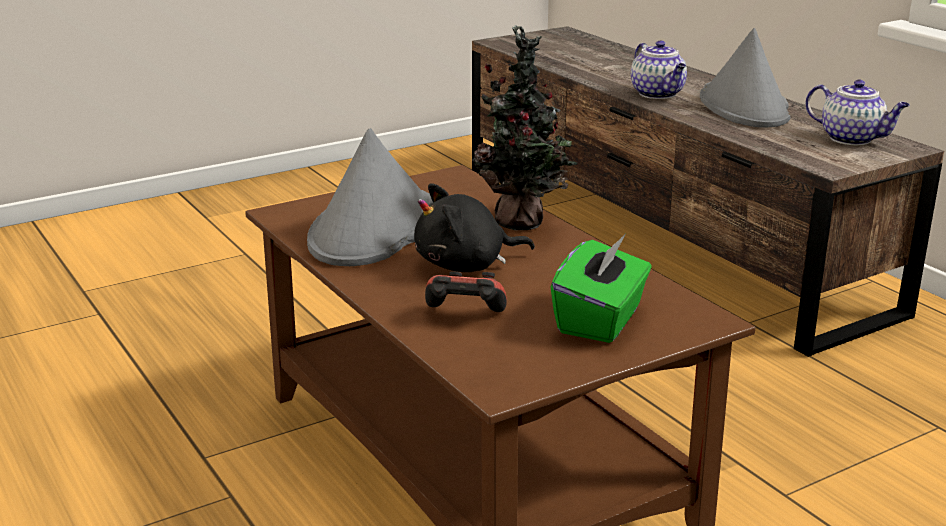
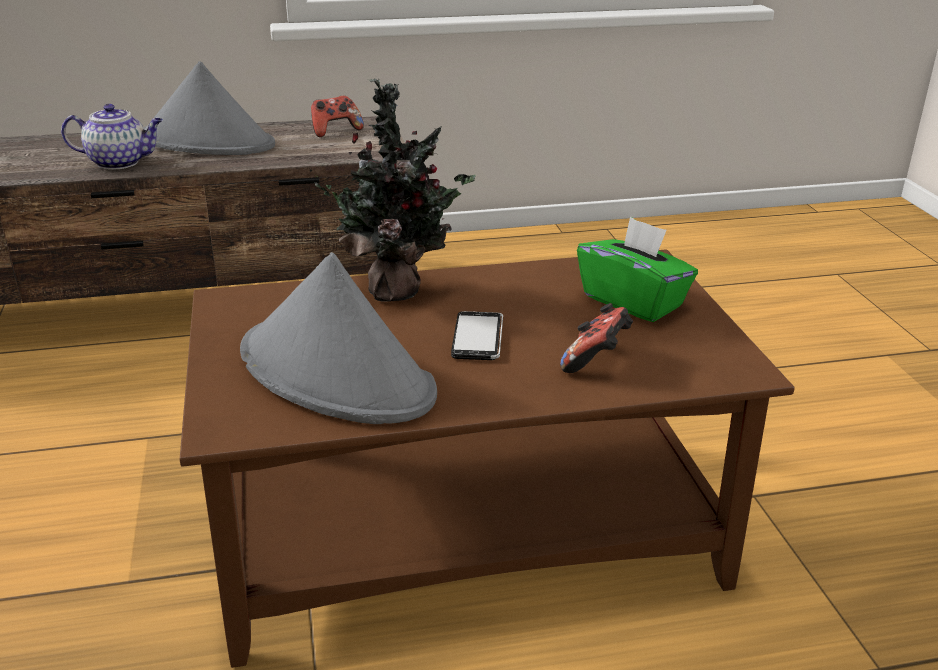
camera: 70 degrees left, 5 degrees up
black plush toy [414,183,535,272] -> phone [451,311,503,360]
teapot [806,80,910,145] -> game controller [311,96,364,137]

